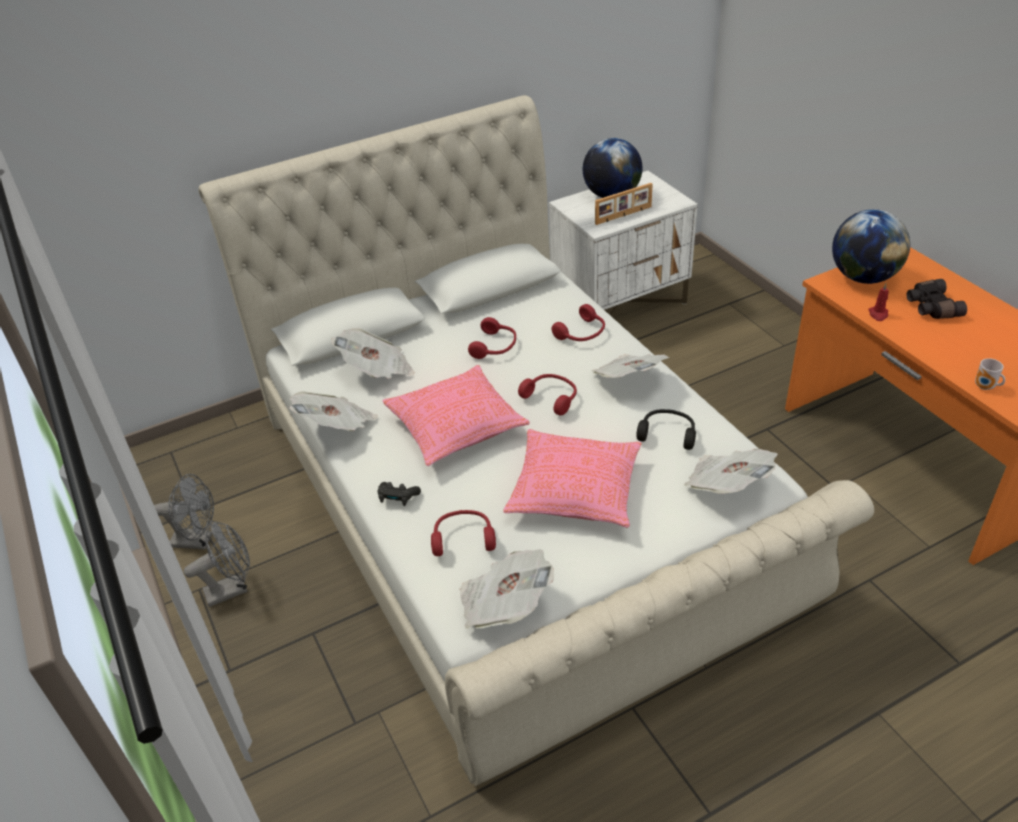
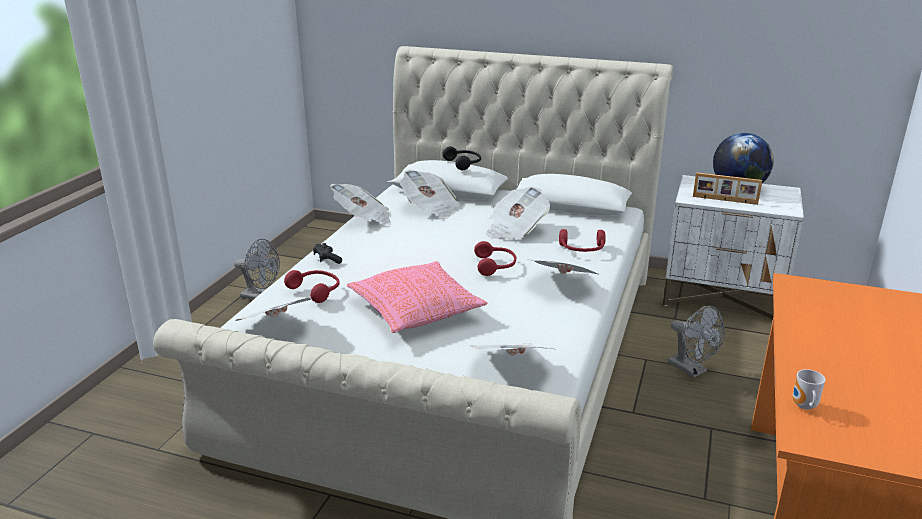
camera: 45 degrees right, 15 degrees down
grey fan [154,474,214,550] -> grey fan moved to [668,306,725,378]
pink pillow [383,365,530,466] -> none
red headphones [468,317,516,359] -> newspaper [486,187,550,240]
black headphones [636,409,696,450] -> black headphones moved to [443,146,481,170]
globe [832,209,910,284] -> none
red candle [868,283,889,321] -> none
black binoculars [906,279,967,319] -> none

